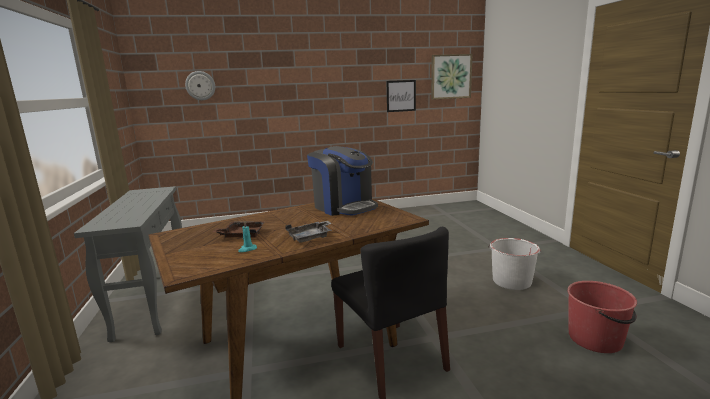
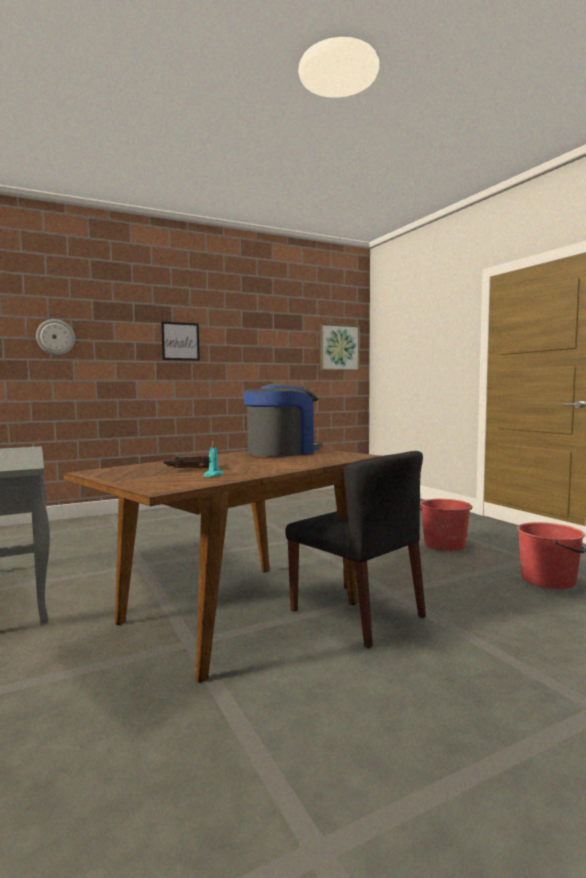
camera: 15 degrees left, 10 degrees down
grey tray [286,221,332,242] -> none
coffee machine [307,146,378,216] -> coffee machine turned 75 degrees counterclockwise [243,384,323,457]
picture [387,80,416,112] -> picture moved to [161,321,200,361]
white bucket [488,238,541,290] -> red bucket [420,499,473,551]

